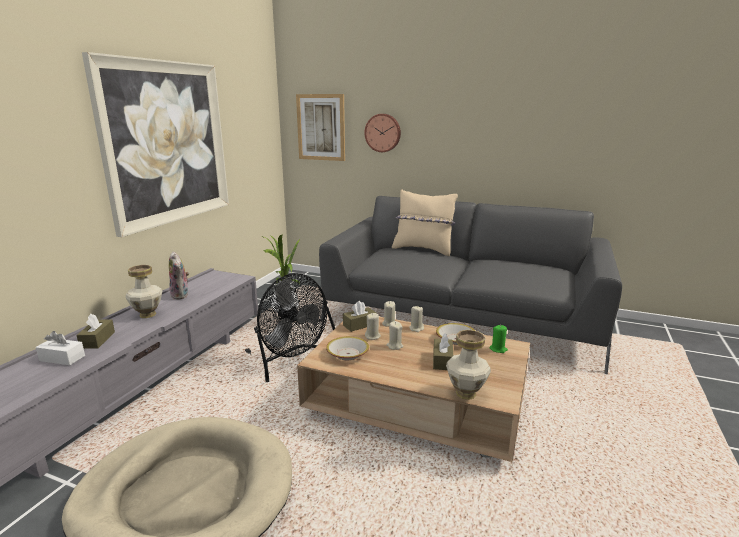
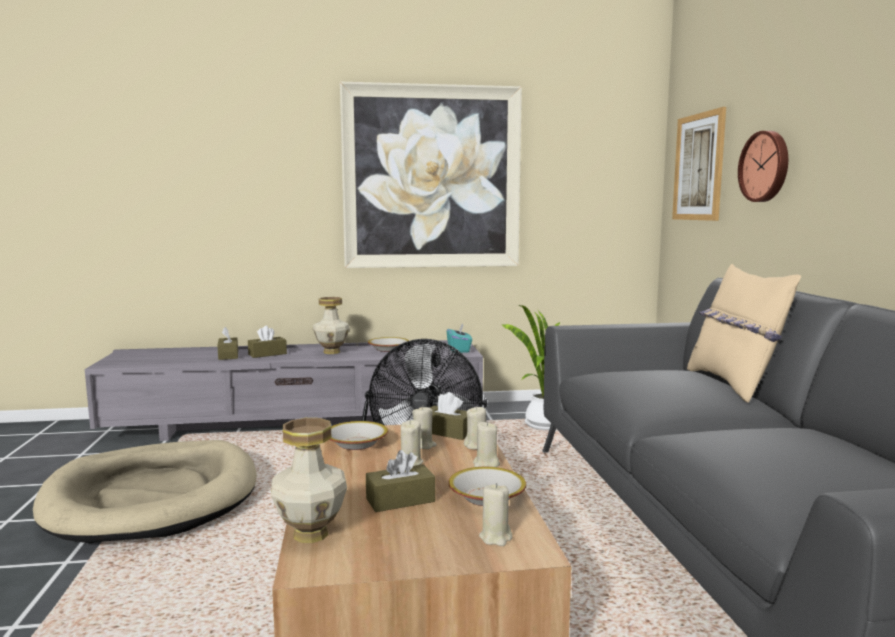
camera: 60 degrees right, 10 degrees down
white tissue box [36,331,85,365] -> brown tissue box [217,327,238,360]
plush toy [169,252,189,299] -> bowl [368,337,409,352]
green candle [489,325,508,353] -> beige candle [479,483,512,546]
none -> turquoise tissue box [447,324,472,353]

